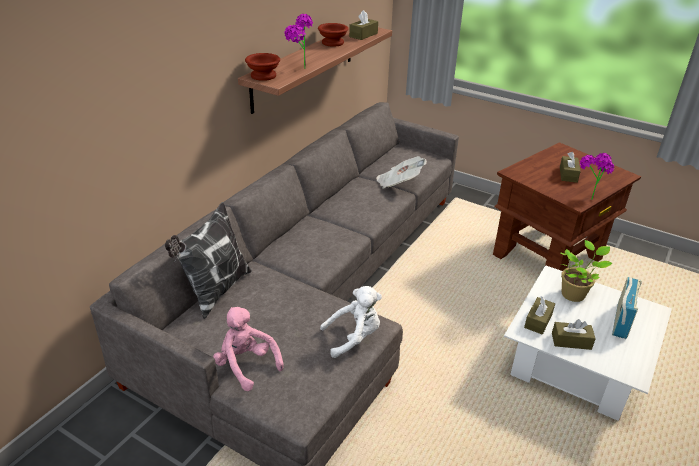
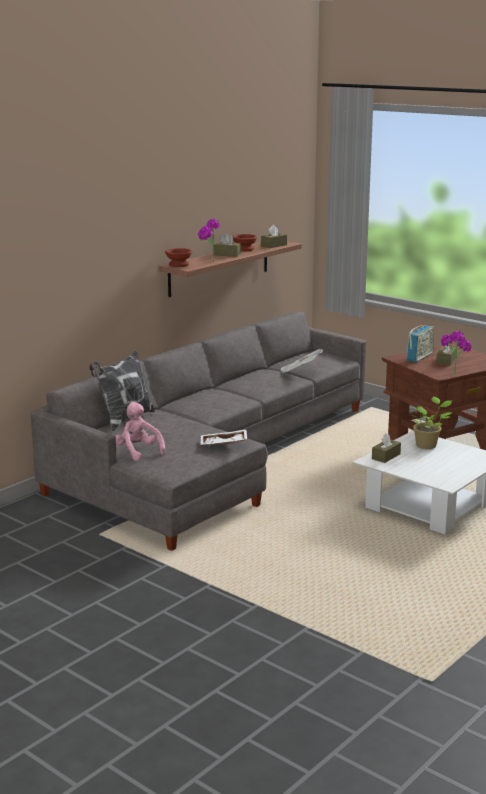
camera: 10 degrees right, 15 degrees down
white plush toy [320,286,382,358] -> white tray [200,429,247,445]
brown tissue box [552,319,596,350] -> brown tissue box moved to [214,233,241,257]
radio [612,277,642,339] -> radio moved to [407,325,434,363]

